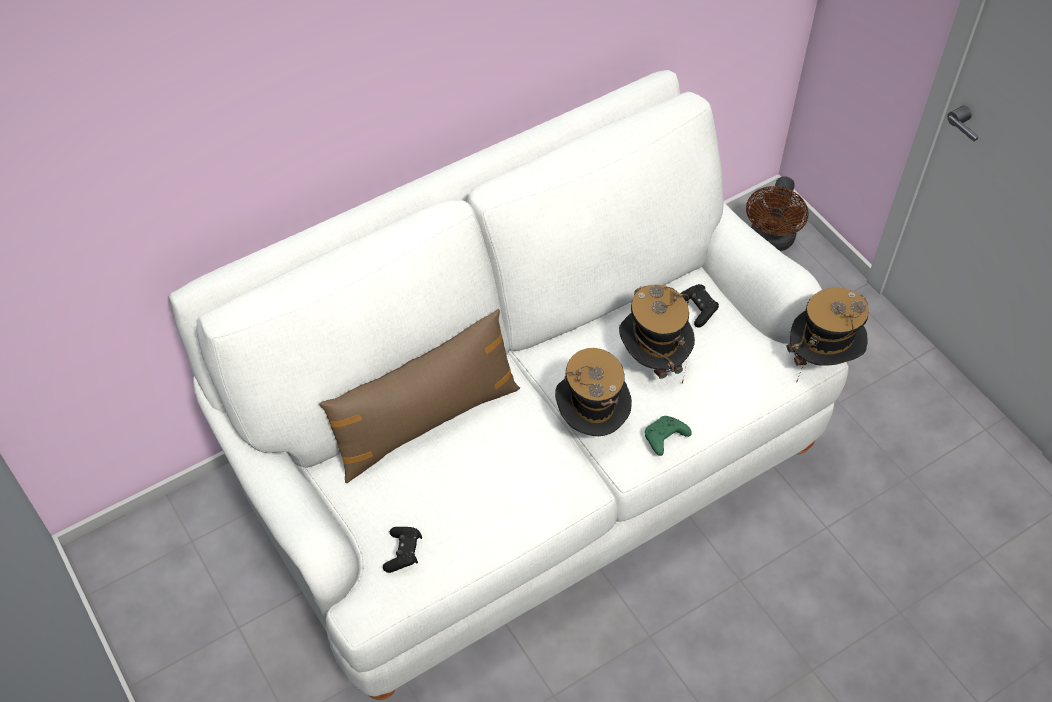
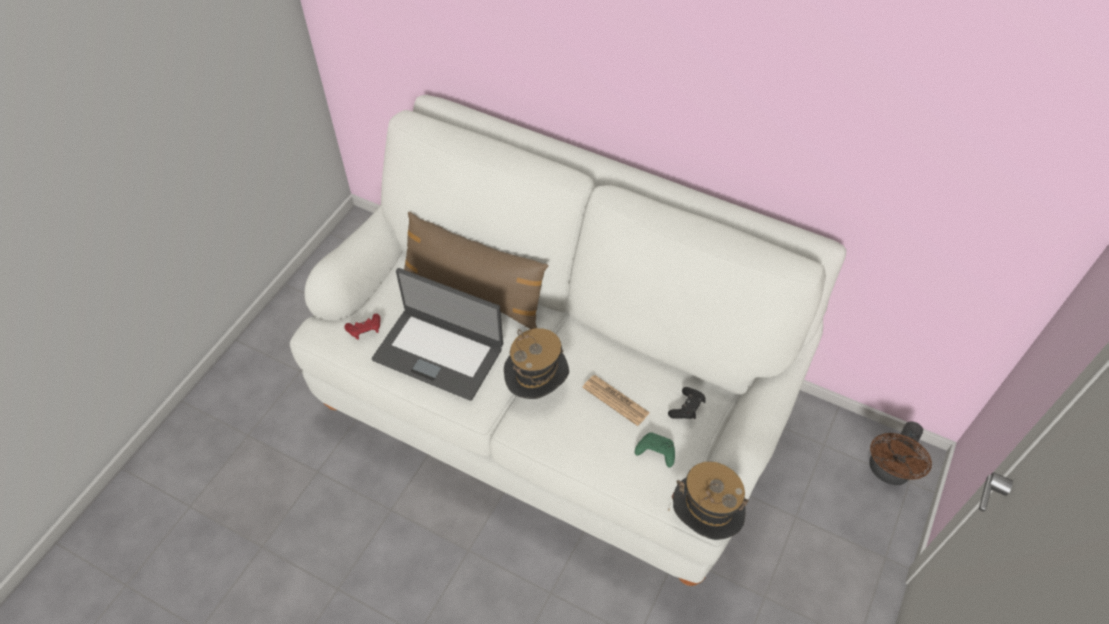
camera: 60 degrees right, 0 degrees up
black game controller [383,527,422,573] -> red game controller [344,314,381,340]
hat [619,284,695,383] -> newspaper [582,375,650,426]
green game controller [645,416,692,456] -> green game controller moved to [635,433,675,468]
brown fan [746,176,809,251] -> brown fan turned 45 degrees counterclockwise [869,421,932,485]
none -> laptop [372,268,503,401]

